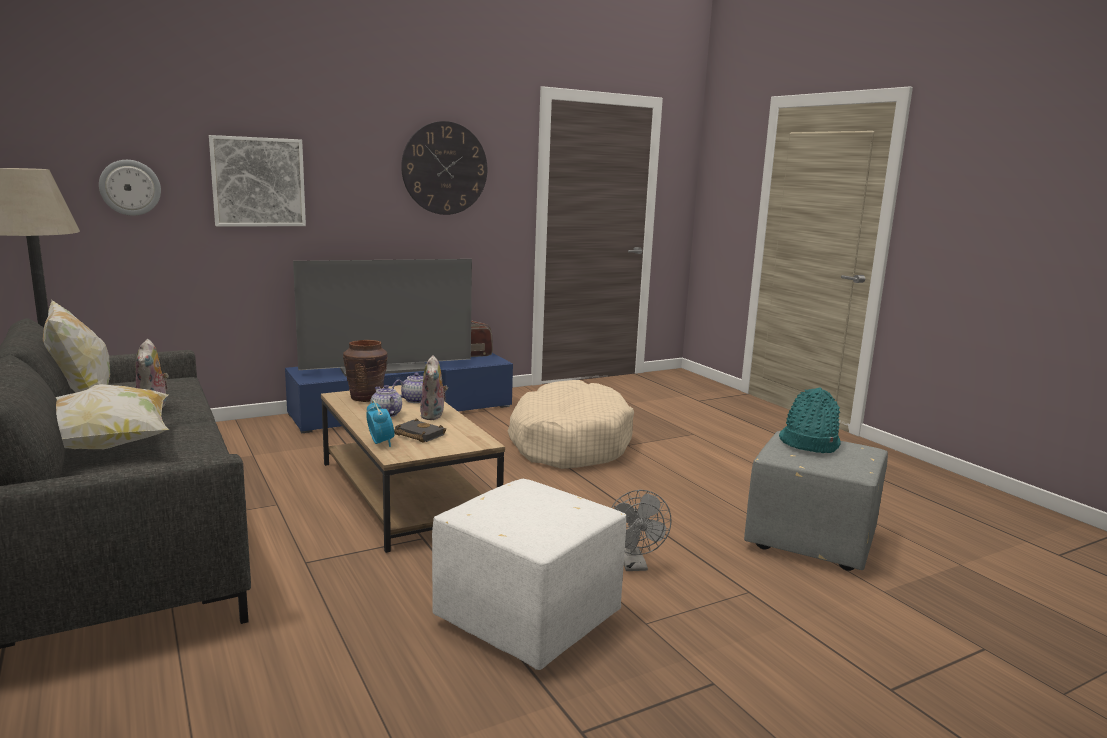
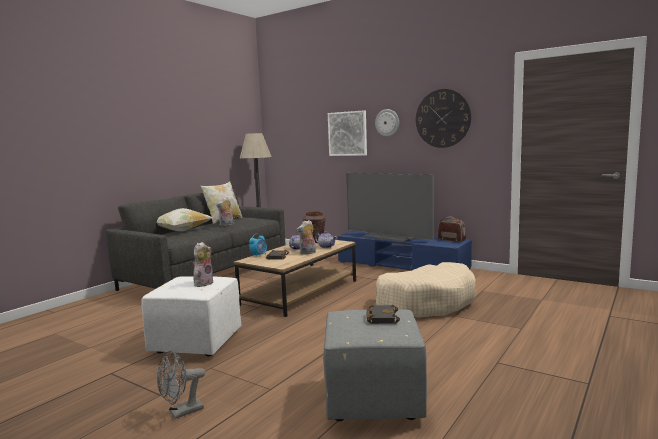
camera: 65 degrees right, 5 degrees down
wall clock [99,160,161,216] -> wall clock moved to [375,109,399,137]
grey fan [611,490,672,571] -> grey fan moved to [157,350,205,419]
turquoise hat [779,387,841,453] -> black book [367,305,400,324]
none -> plush toy [193,242,213,287]

